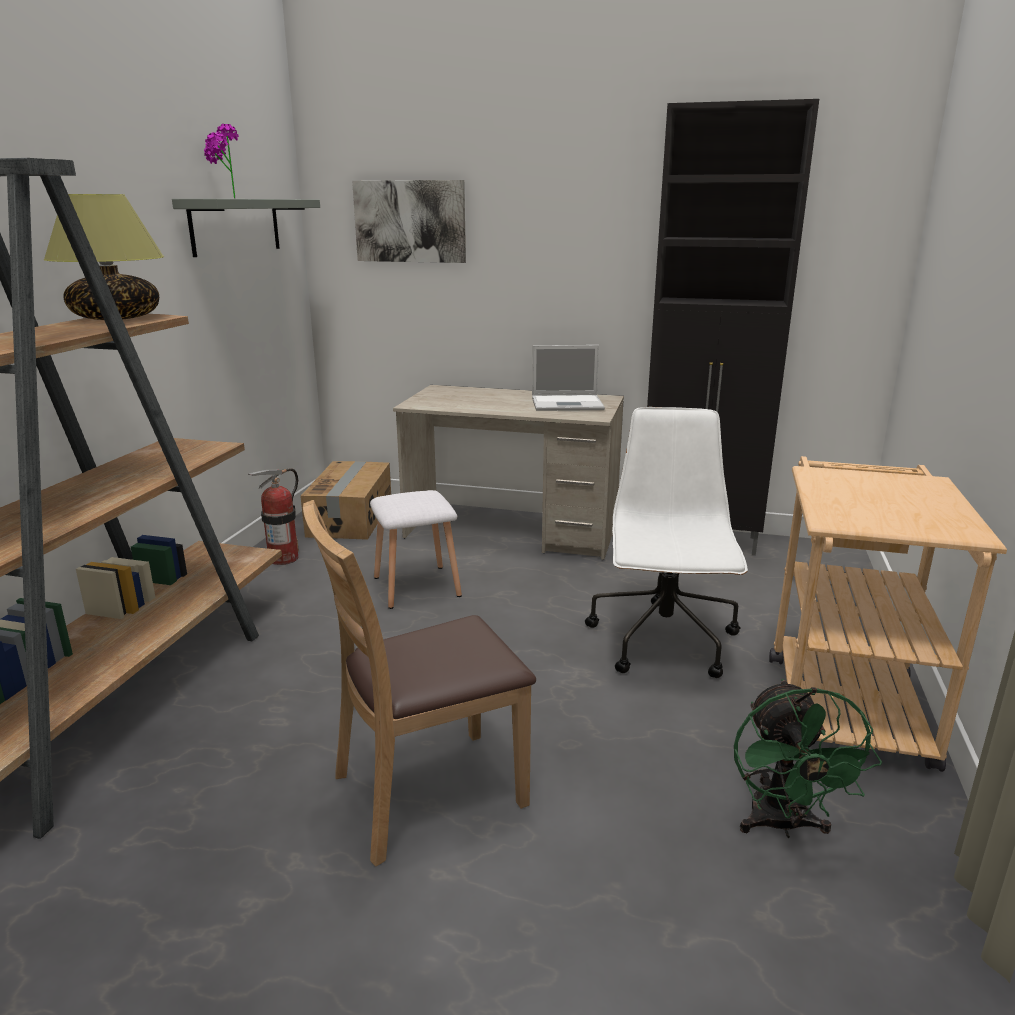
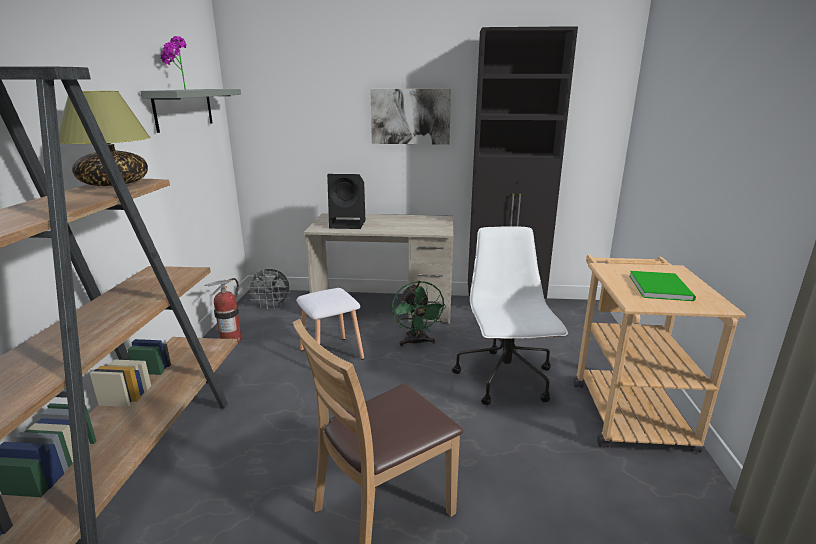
camera: 10 degrees left, 0 degrees up
cardboard box [300,461,391,540] -> grey fan [247,269,291,309]
picture [352,180,466,263] -> picture moved to [370,89,451,145]
laptop [532,345,605,411] -> none
green fan [734,679,882,838] -> green fan moved to [392,281,446,346]
none -> black speaker [327,174,365,229]
none -> green book [629,271,696,301]

